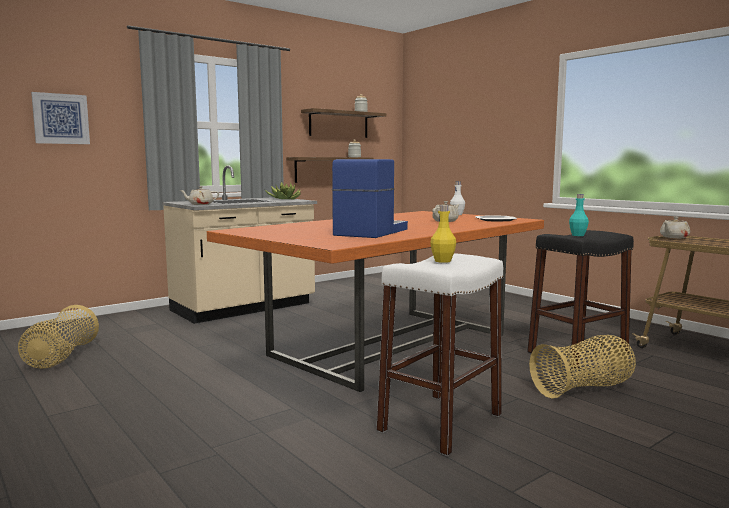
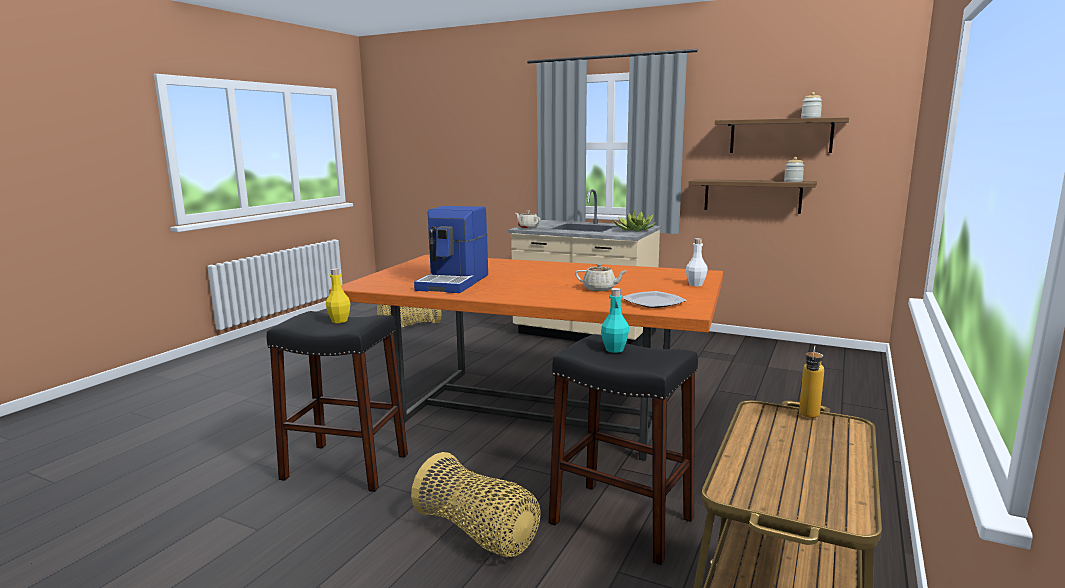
camera: 65 degrees right, 5 degrees up
picture [31,92,90,144] -> none
coffee machine [332,159,408,238] -> coffee machine turned 105 degrees clockwise [414,206,488,293]
white stool [376,253,503,456] -> black stool [267,311,408,492]
beige teapot [660,217,690,238] -> bottle [799,346,824,418]

